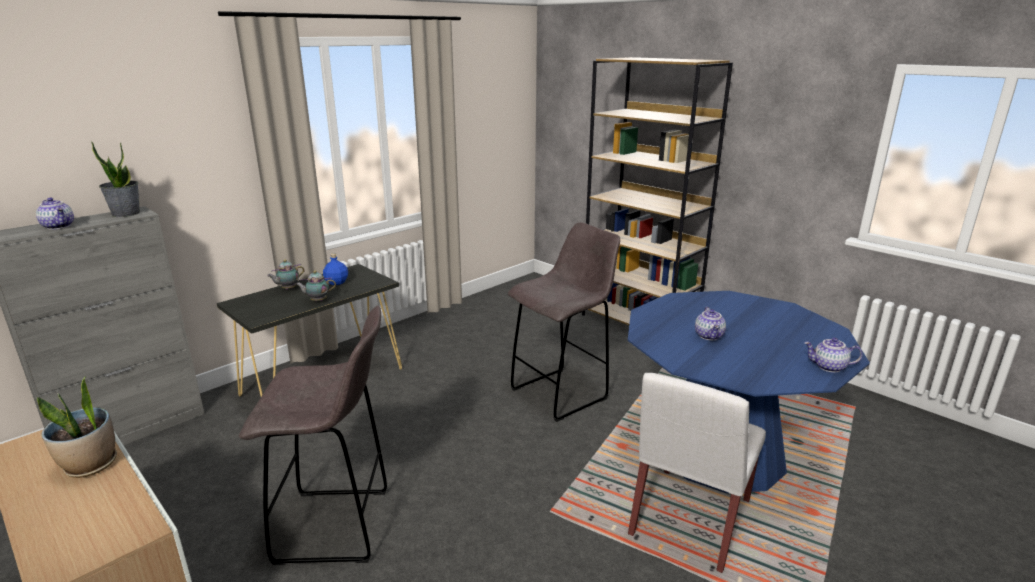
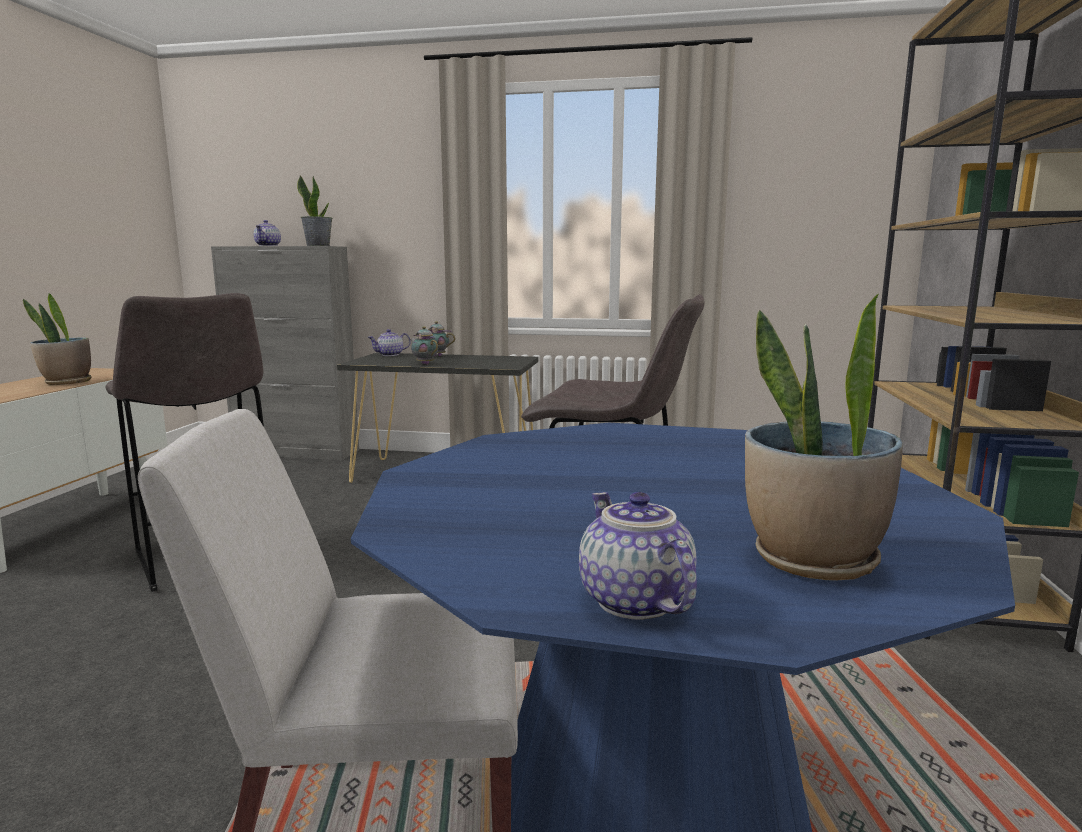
camera: 55 degrees right, 10 degrees down
blue bottle [323,253,348,285] -> none
teapot [695,307,726,340] -> teapot moved to [368,329,411,356]
none -> potted plant [745,293,903,580]

